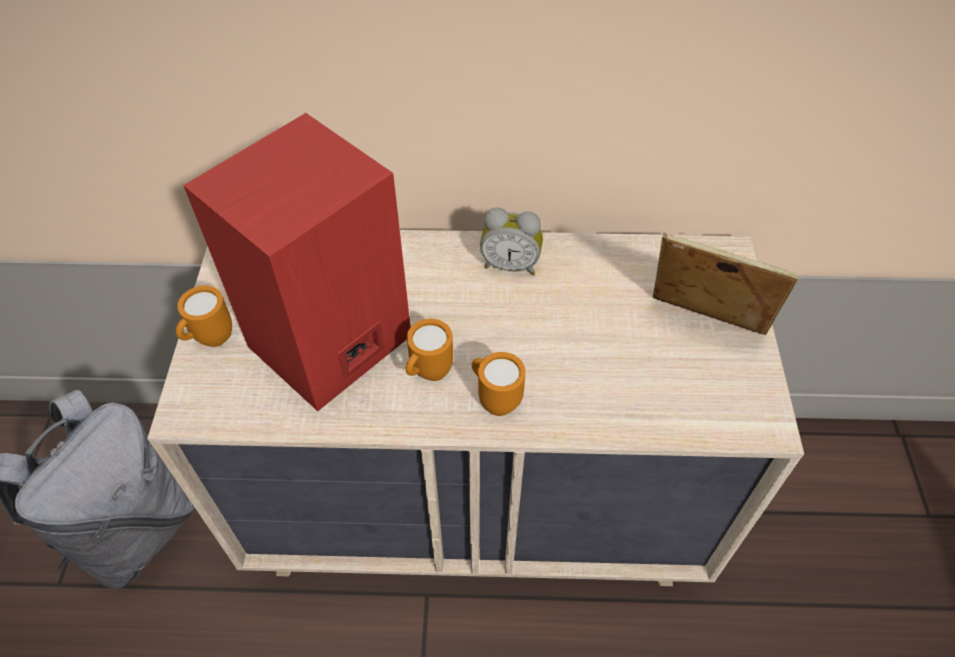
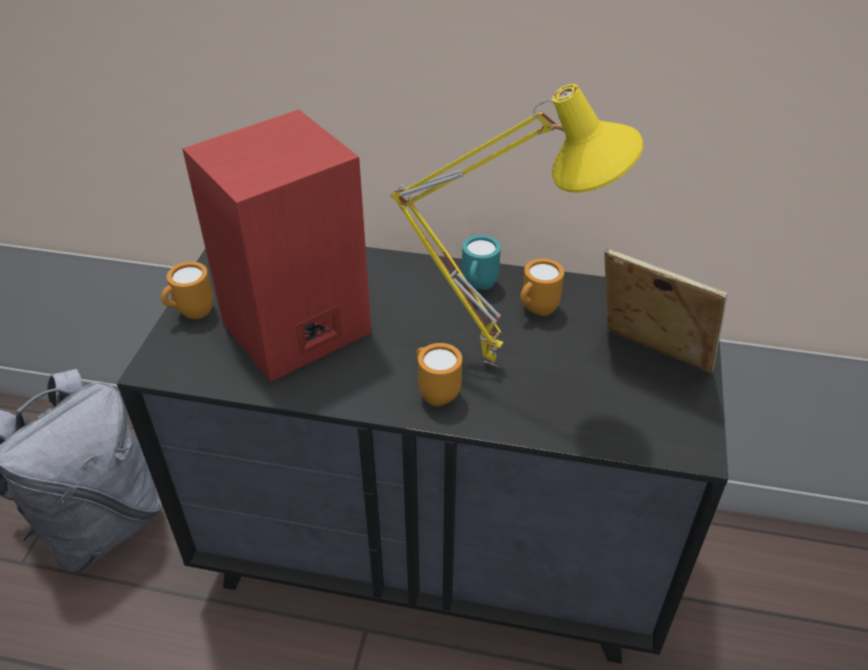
camera: 10 degrees right, 10 degrees down
beige dresser [147,230,804,586] -> black dresser [117,247,728,664]
orange mug [406,319,453,381] -> orange mug moved to [520,258,564,316]
alarm clock [480,207,543,275] -> turquoise mug [462,235,501,290]
none -> yellow table lamp [390,84,643,366]

